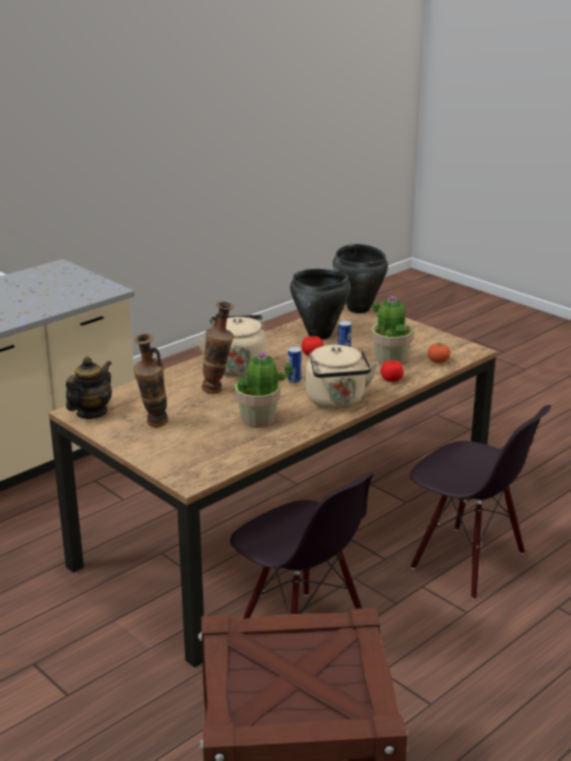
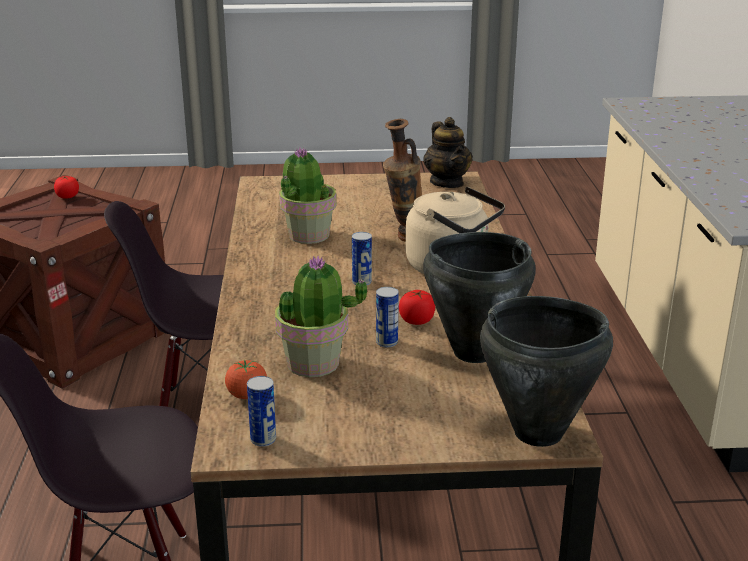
camera: 130 degrees right, 0 degrees up
vase [133,333,168,427] -> none
beige kettle [306,345,378,409] -> none
tomato [381,360,403,382] -> tomato moved to [54,176,79,199]
none -> can [247,376,276,447]

